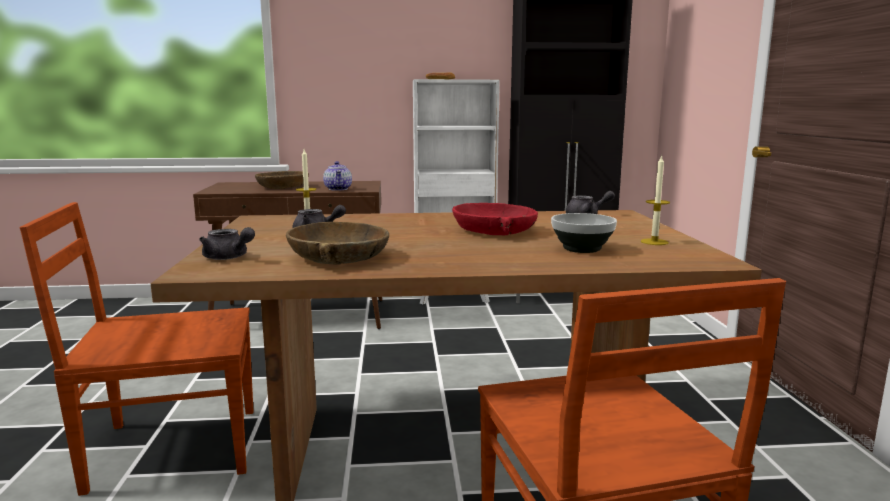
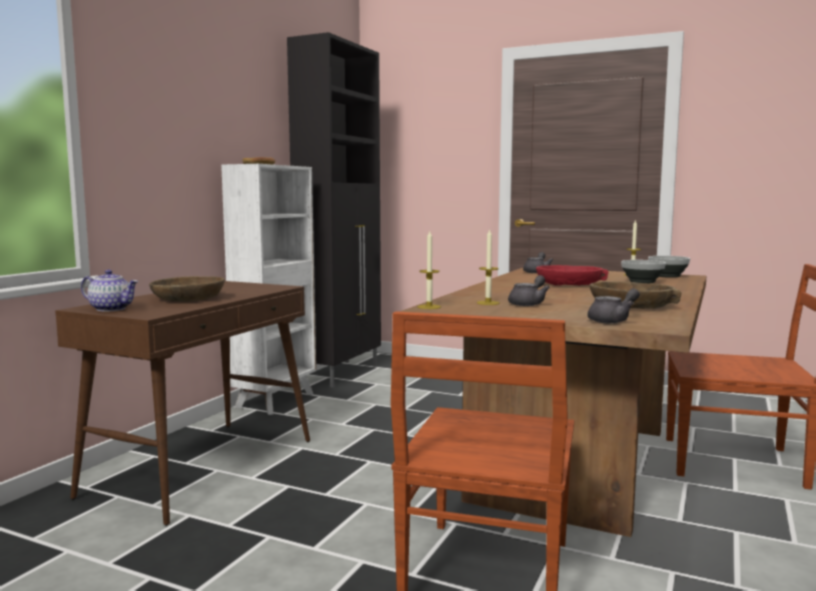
camera: 60 degrees left, 5 degrees down
teapot [323,161,352,191] -> teapot moved to [81,270,138,312]
none -> candle [418,231,441,309]
none -> bowl [648,256,690,278]

